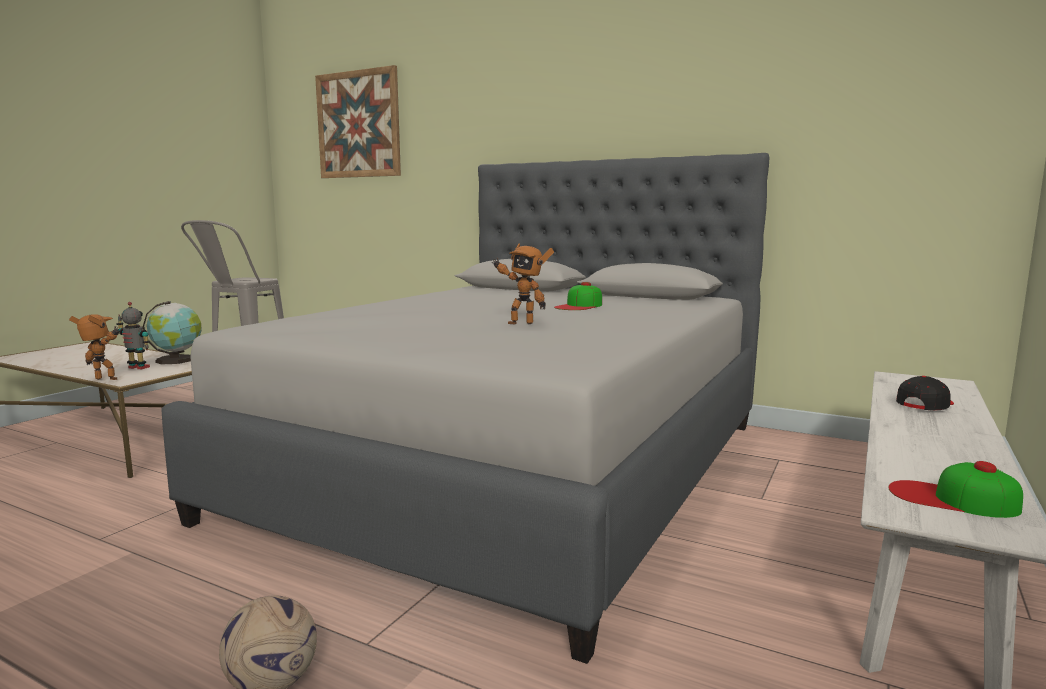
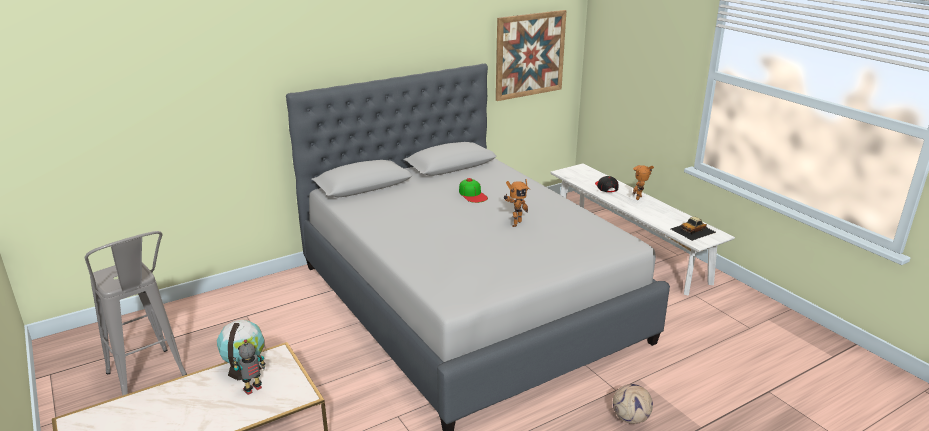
camera: 60 degrees left, 15 degrees up
toy robot [69,314,120,380] -> toy robot moved to [633,165,654,200]
picture [315,65,401,178] -> picture moved to [496,10,567,101]
cap [888,461,1023,518] -> toy car [671,217,716,241]

